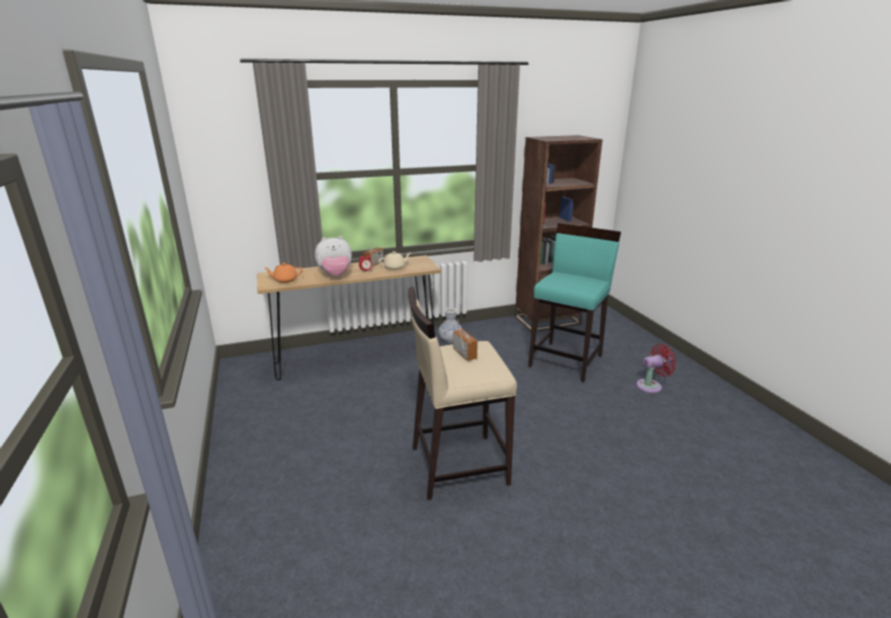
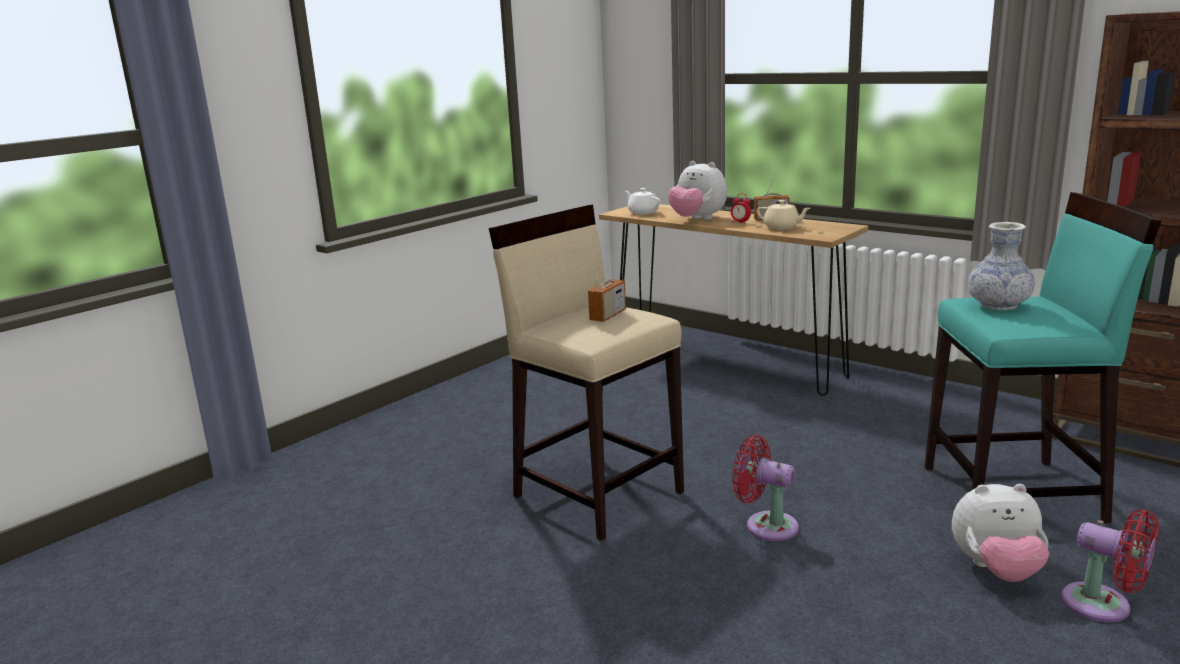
camera: 60 degrees right, 5 degrees down
orange teapot [265,263,302,283] -> white teapot [625,188,660,214]
vase [439,307,462,342] -> vase moved to [968,222,1035,310]
none -> red fan [732,435,799,541]
none -> plush toy [952,484,1049,582]

